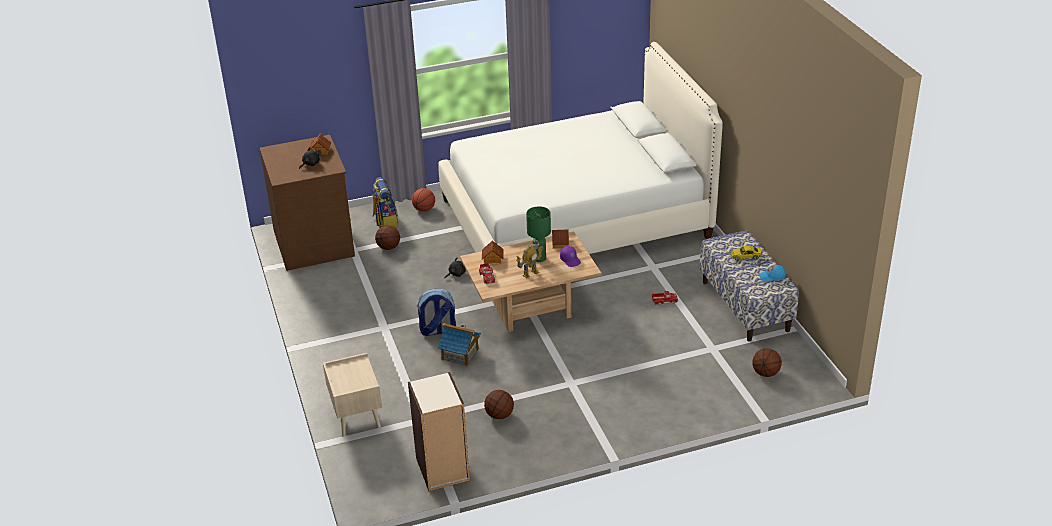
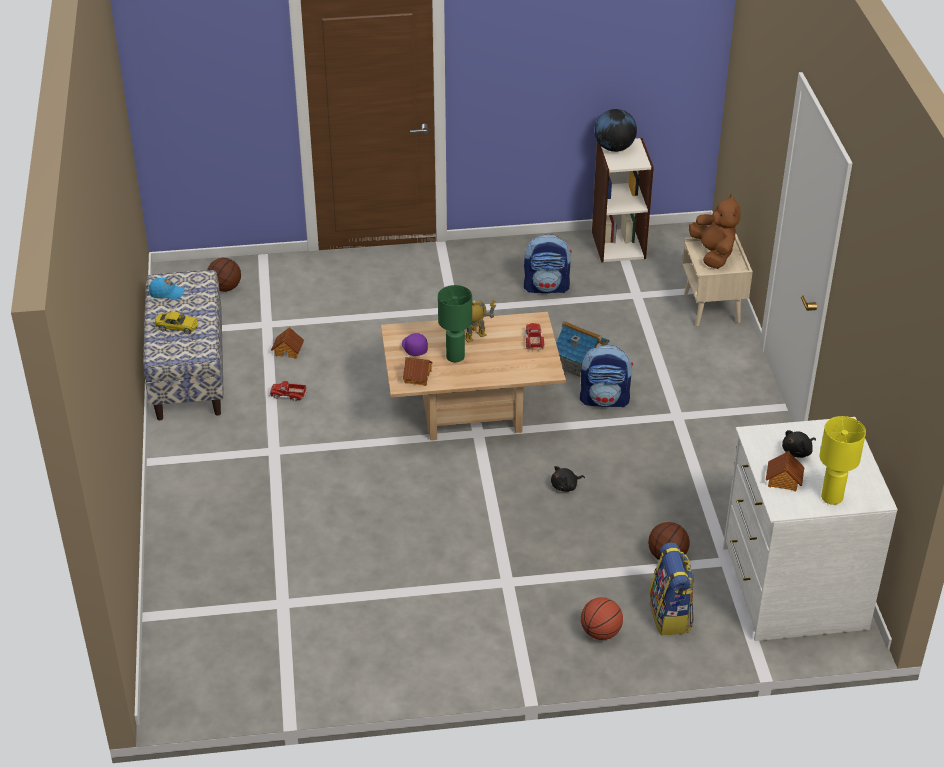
camera: 170 degrees left, 5 degrees up
brown dresser [259,135,355,271] -> white dresser [723,417,898,641]
white bed [438,42,723,254] -> none
toy house [482,241,504,264] -> toy house moved to [271,327,304,359]
basketball [484,390,514,419] -> backpack [524,234,572,293]
none -> globe [595,109,637,152]
none -> brown plush toy [689,194,741,269]
none -> yellow table lamp [819,416,866,505]

